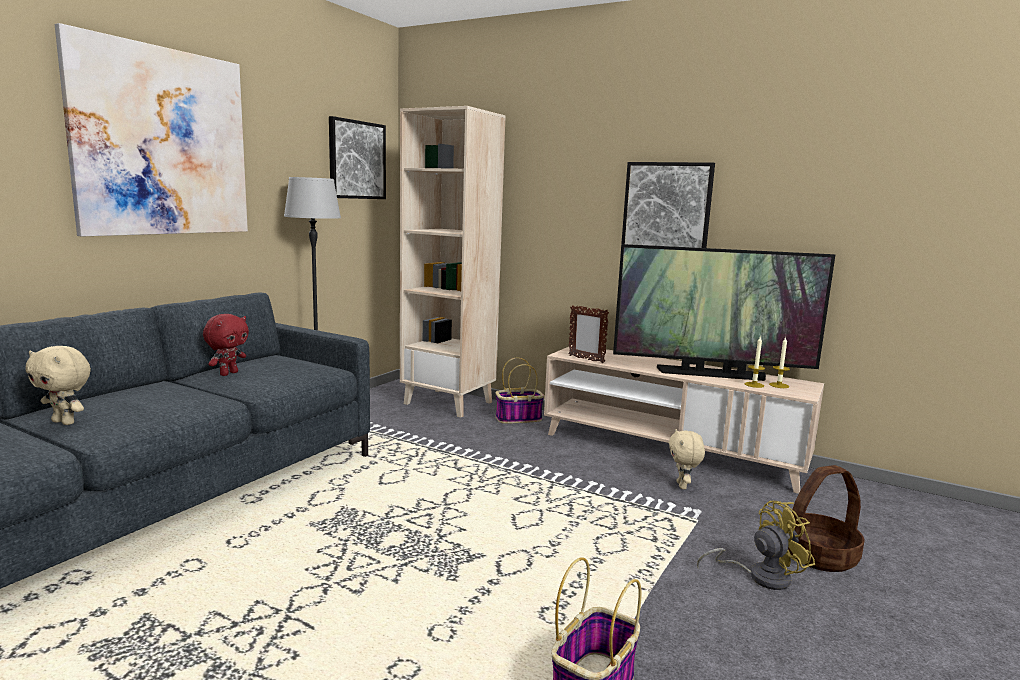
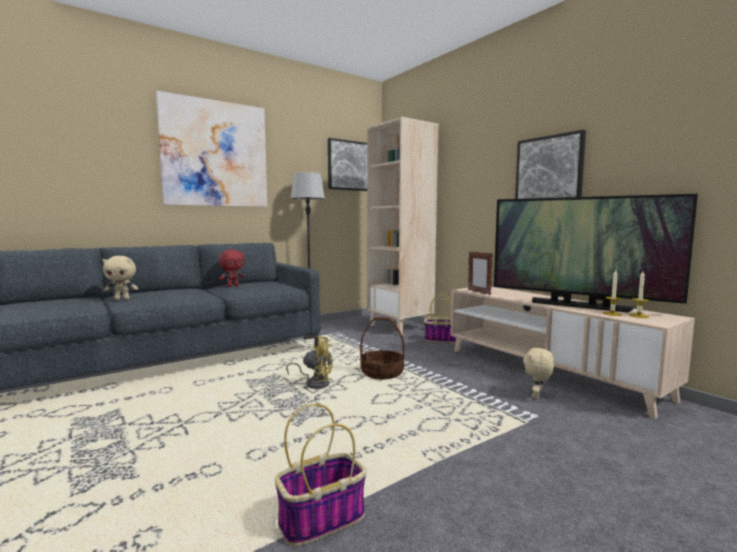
camera: 25 degrees right, 5 degrees down
beige plush toy [26,346,91,425] -> beige plush toy turned 60 degrees counterclockwise [102,256,138,300]
yellow fan [697,501,815,590] -> yellow fan moved to [286,336,333,389]
basket [788,465,865,572] -> basket moved to [360,317,404,379]

